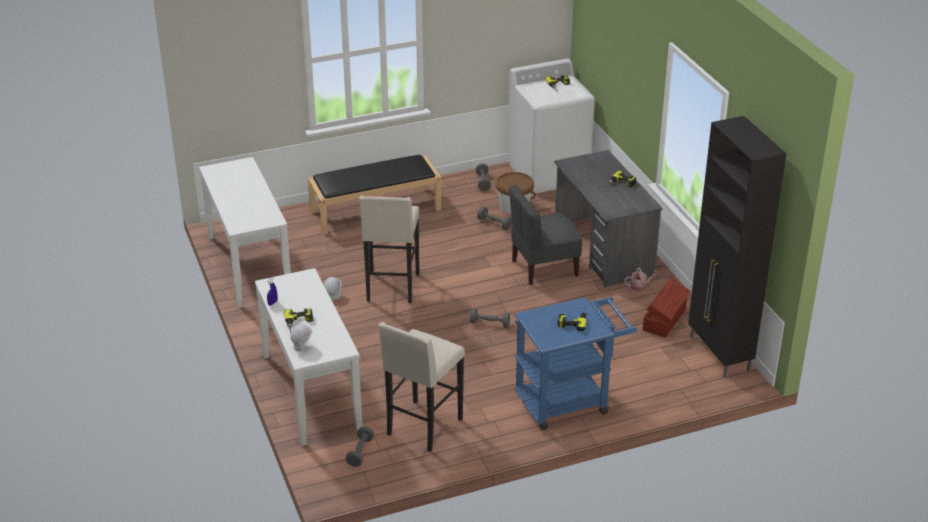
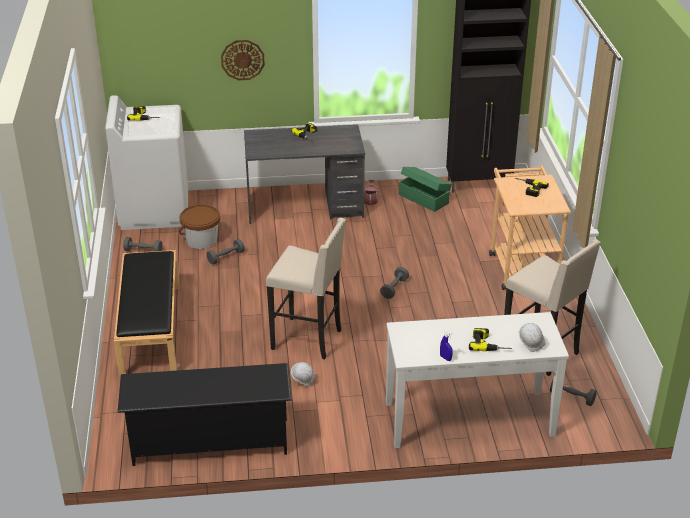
camera: 75 degrees left, 0 degrees up
white console table [199,157,291,308] -> black shoe rack [117,363,292,466]
grey chair [509,185,582,285] -> none
blue cart [514,297,637,430] -> beige cart [489,165,571,290]
brown storage box [643,277,691,338] -> green storage box [399,167,452,212]
none -> wall clock [221,40,265,80]

